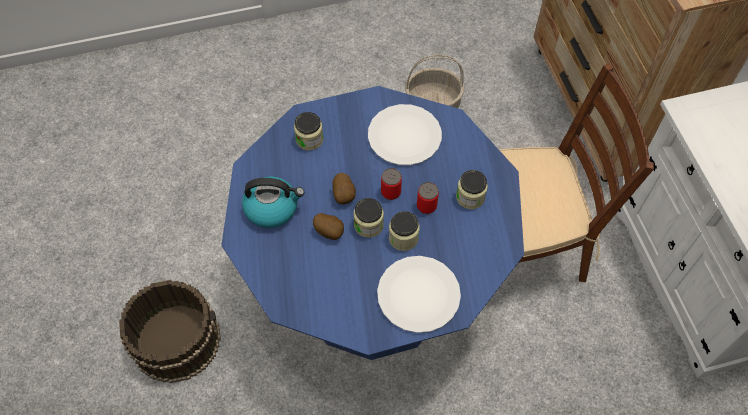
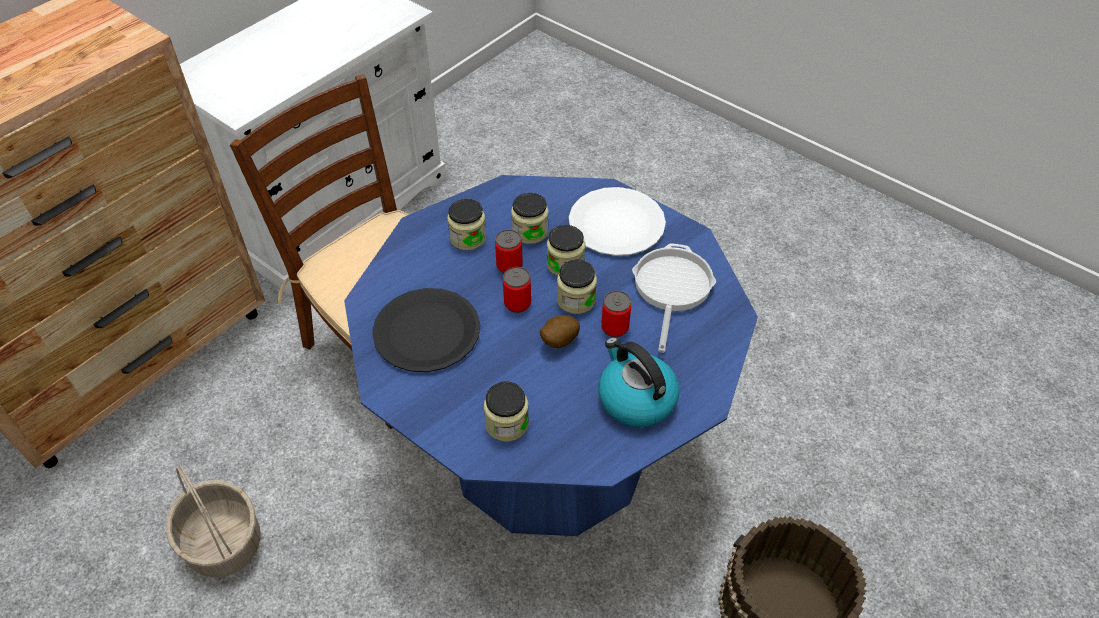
camera: 125 degrees left, 10 degrees down
potato [313,213,344,240] -> can [601,291,631,337]
white plate [368,104,442,165] -> black plate [372,288,480,372]
none -> jar [511,193,549,244]
none -> frying pan [632,243,716,353]

